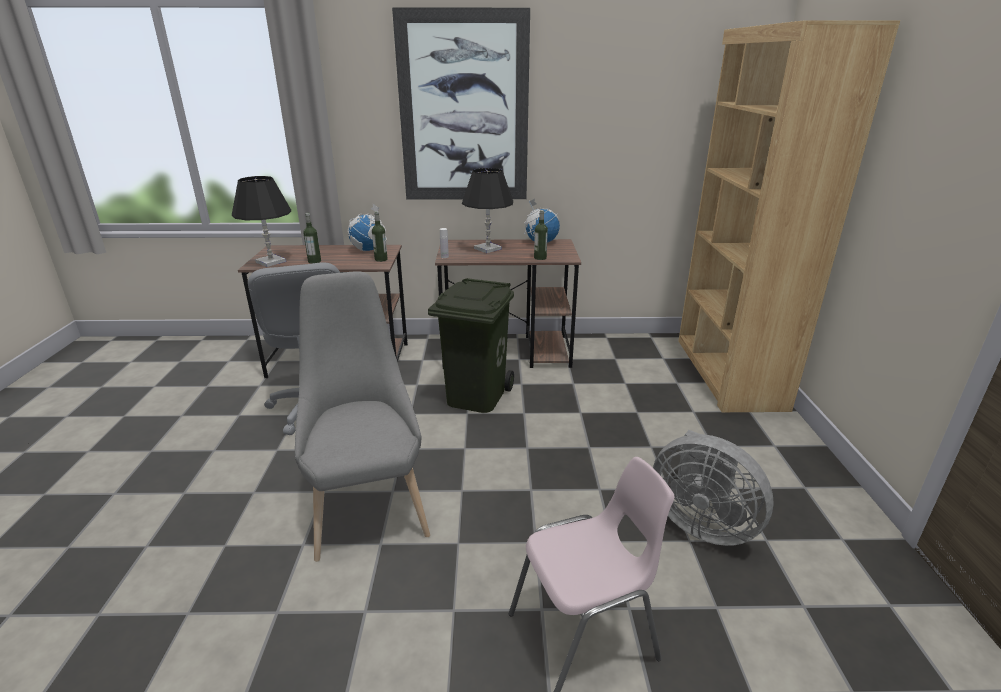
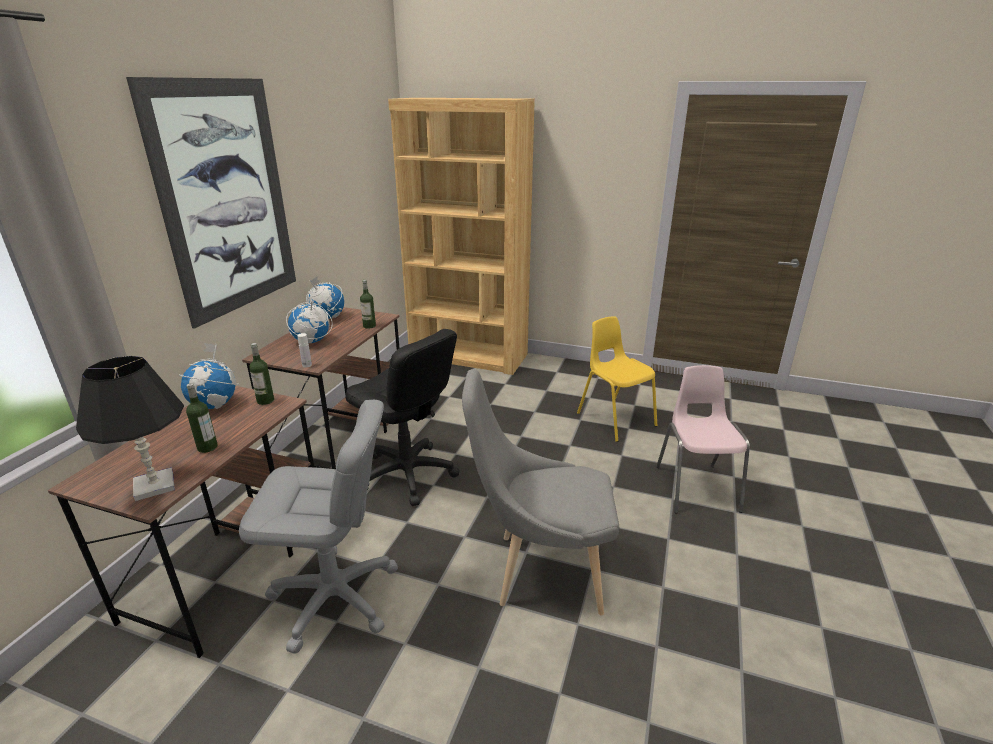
camera: 70 degrees left, 0 degrees up
green trash can [428,278,514,413] -> black office chair [345,329,460,506]
black table lamp [462,168,513,253] -> globe [286,299,333,343]
grey fan [653,430,774,546] -> yellow chair [577,317,657,442]

